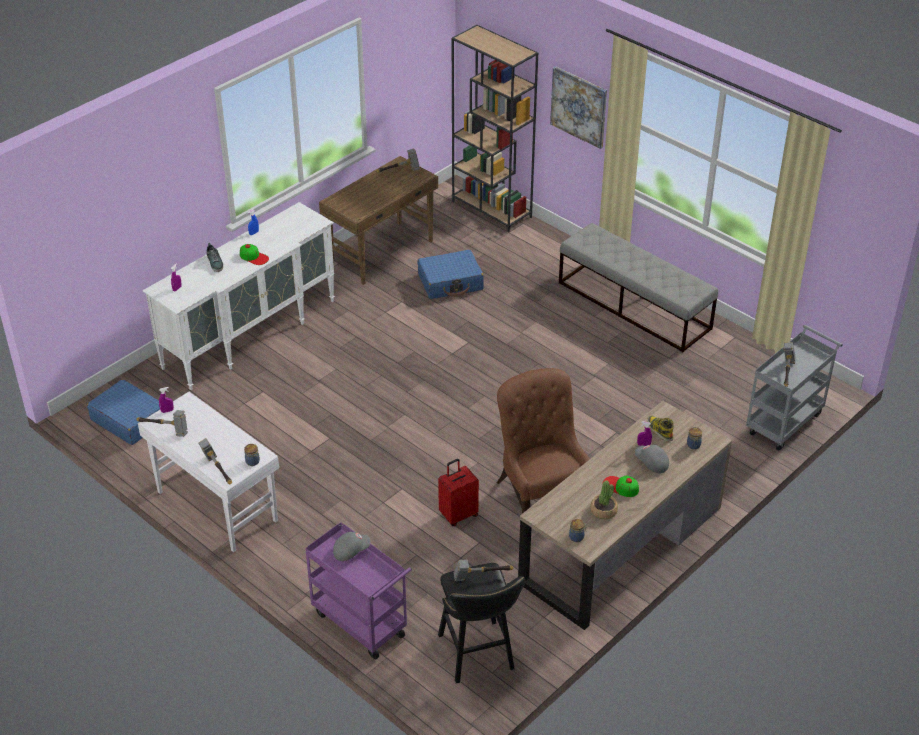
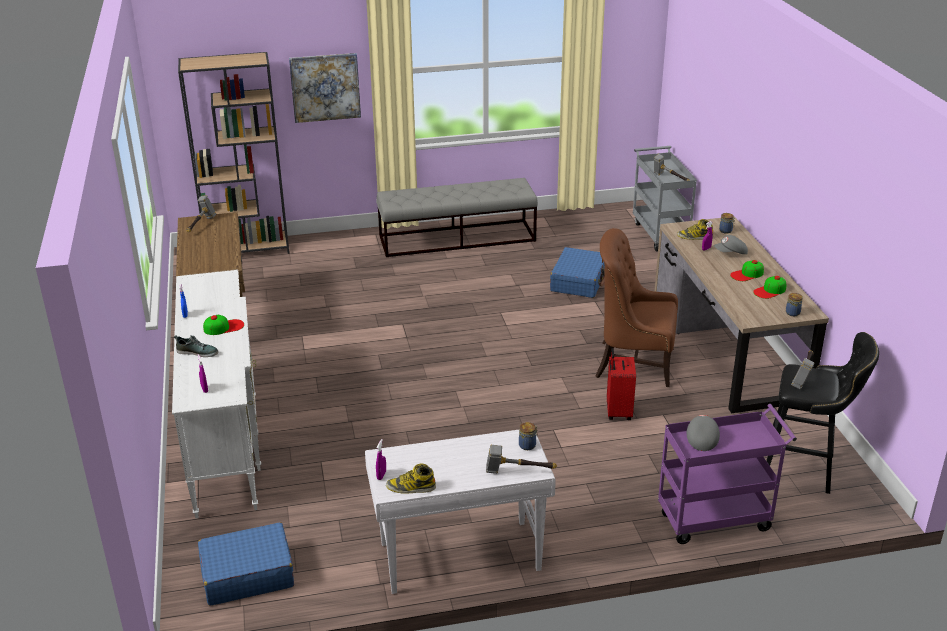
camera: 55 degrees left, 10 degrees down
hammer [136,410,188,437] -> boot [386,463,436,494]
blue suitcase [417,250,484,299] -> blue suitcase moved to [550,247,605,298]
potted plant [590,480,618,519] -> cap [753,276,786,299]

